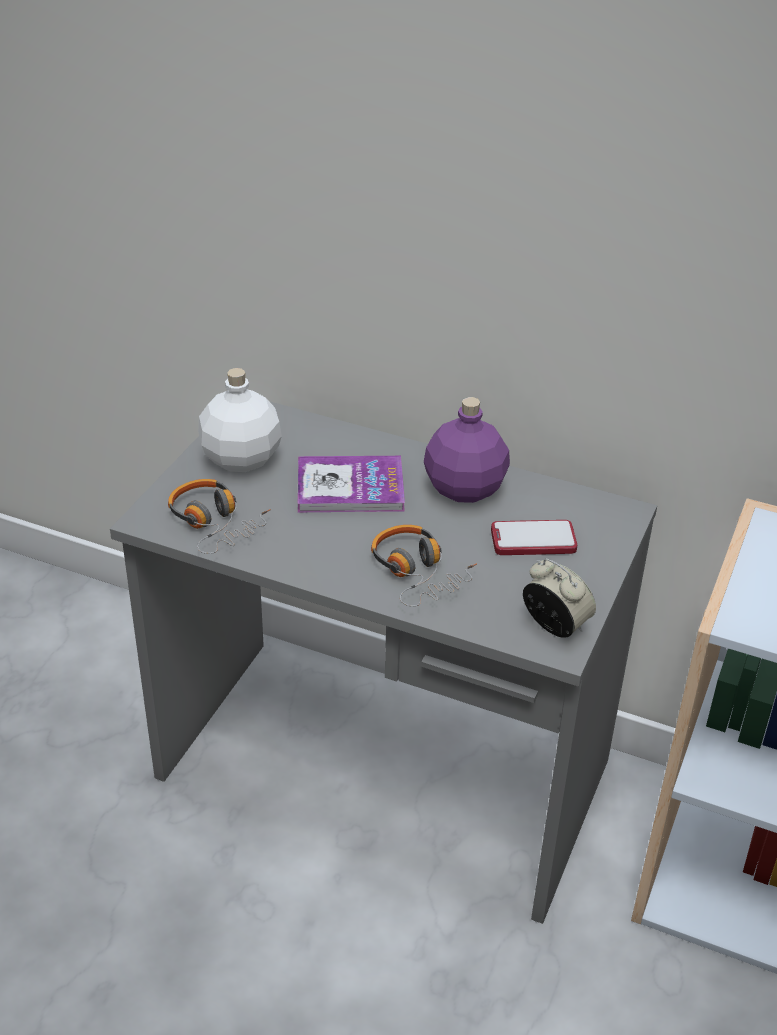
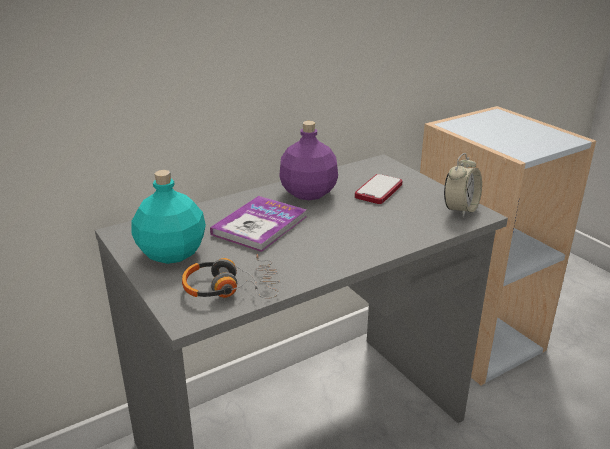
camera: 55 degrees left, 10 degrees down
white bottle [198,368,282,472] -> turquoise bottle [131,170,206,264]
headphones [371,525,477,607] -> none
alarm clock [523,559,596,638] -> alarm clock turned 135 degrees clockwise [444,153,482,218]

